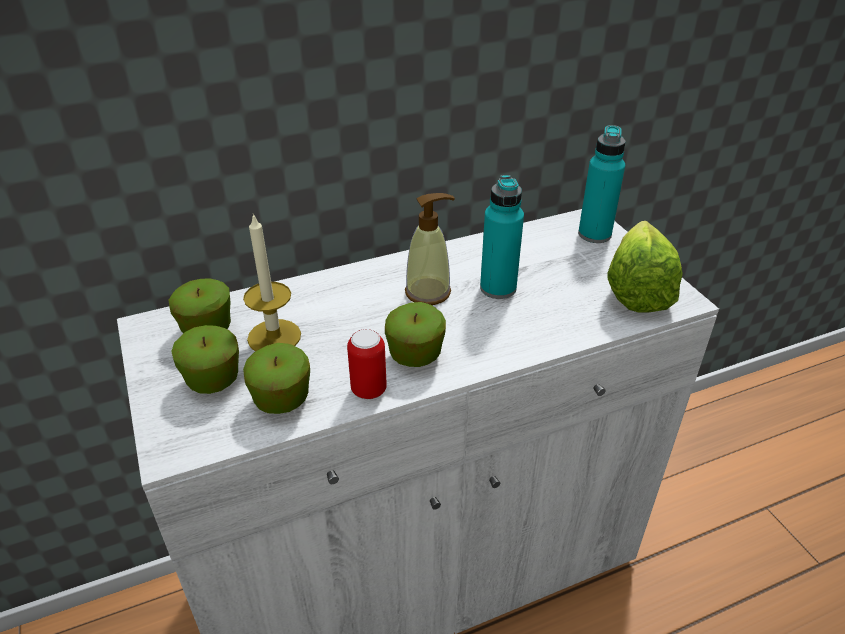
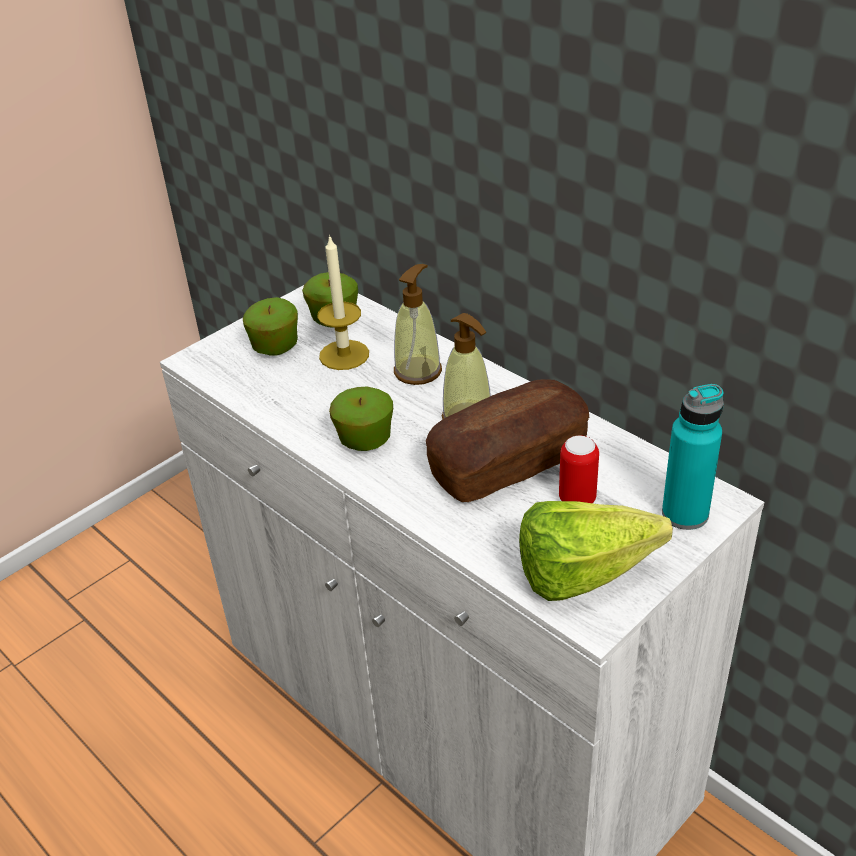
camera: 70 degrees right, 0 degrees up
apple [243,343,310,414] -> none
can [347,329,387,399] -> can moved to [559,435,599,503]
turquoise bottle [480,175,524,299] -> bread [426,379,589,502]
none -> soap dispenser [394,264,442,385]

